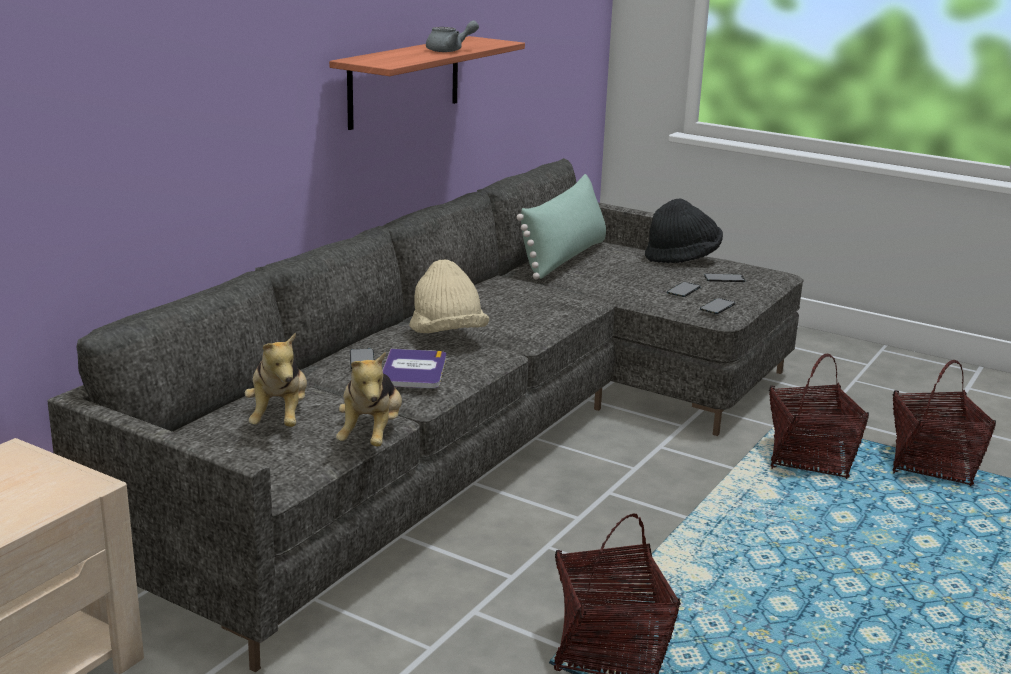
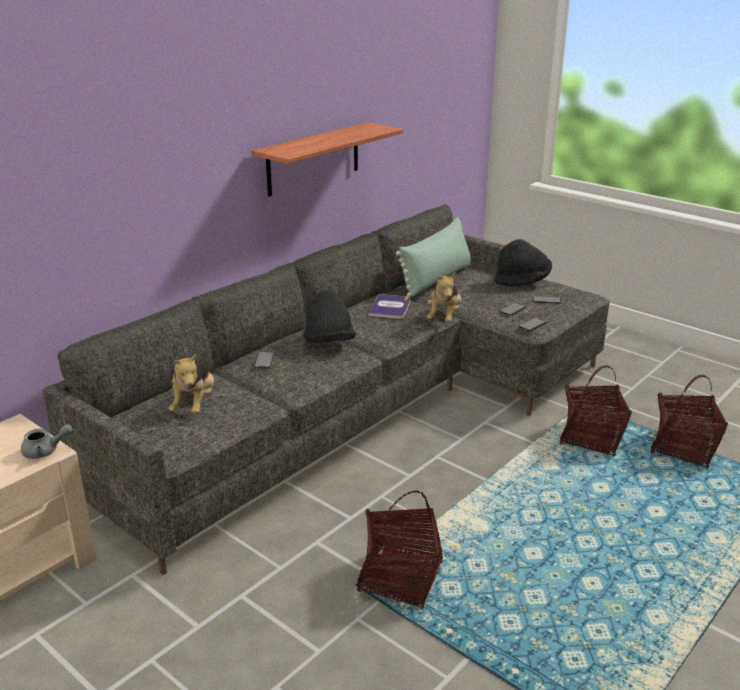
camera: 10 degrees right, 5 degrees up
plush toy [336,352,402,447] -> plush toy moved to [427,272,461,323]
book [382,349,446,388] -> book moved to [368,294,411,319]
beige hat [409,259,489,333] -> black hat [303,291,356,343]
grey teapot [426,21,479,52] -> grey teapot moved to [21,424,73,459]

